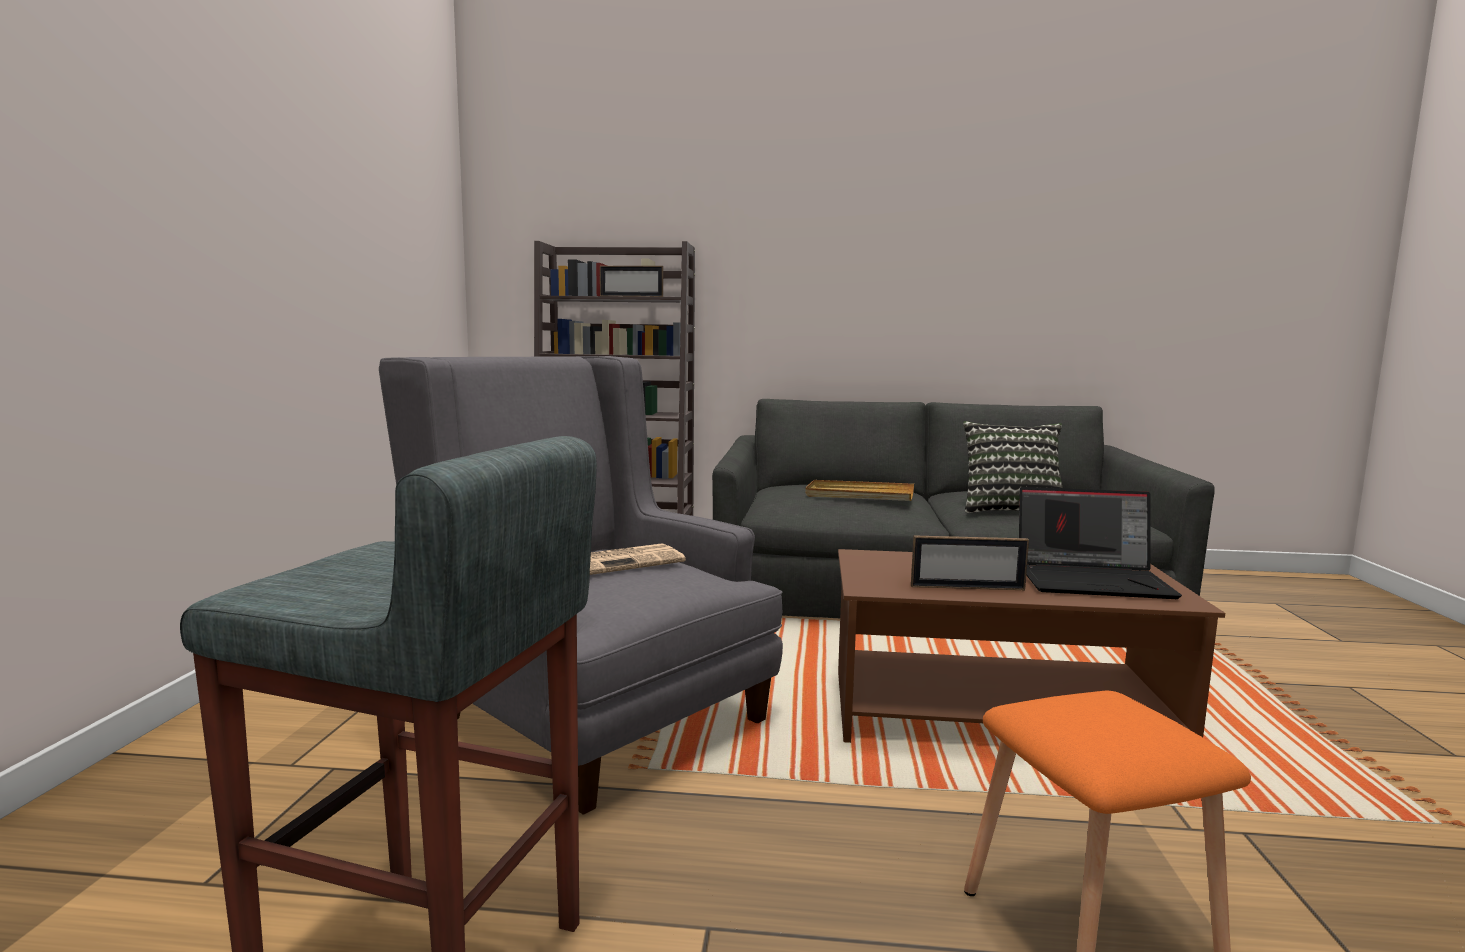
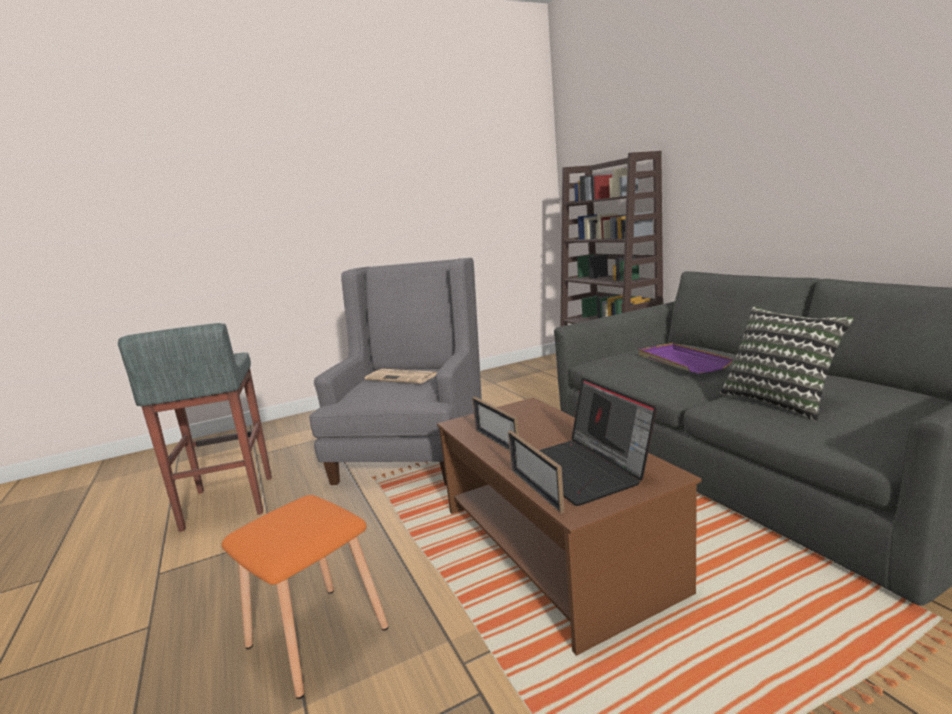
camera: 60 degrees right, 5 degrees up
picture frame [600,266,663,297] -> picture frame moved to [508,430,565,514]
beige tray [805,480,914,501] -> purple tray [639,343,733,374]

